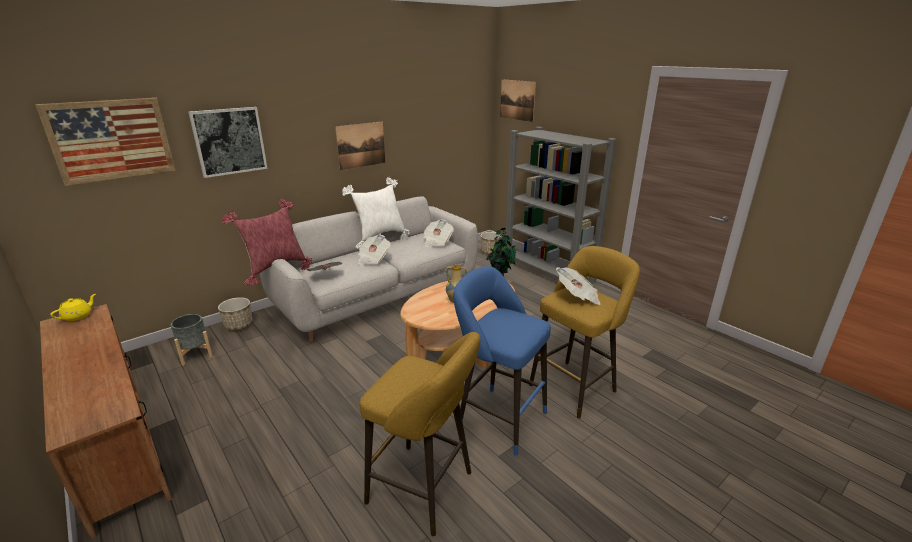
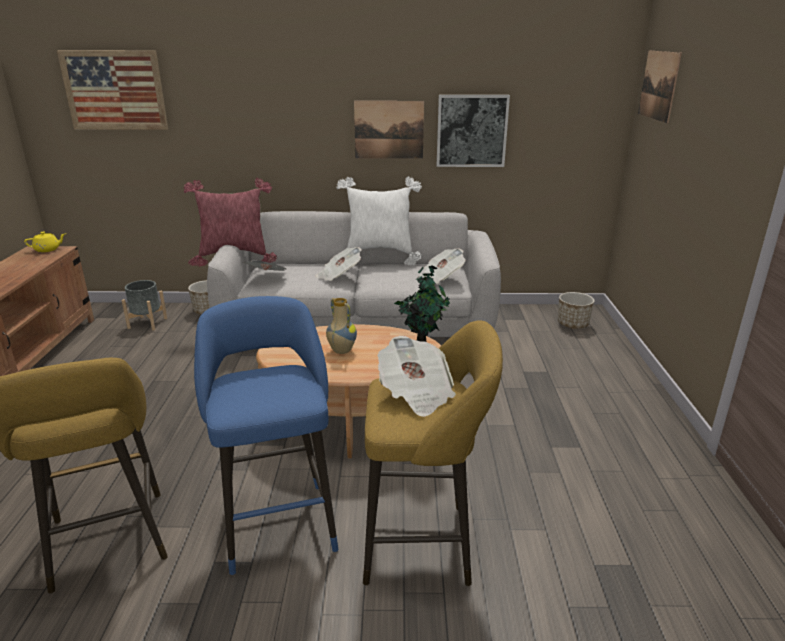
camera: 40 degrees right, 0 degrees up
picture [188,107,268,178] -> picture moved to [437,95,510,167]
grey bookcase [506,127,616,283] -> none

